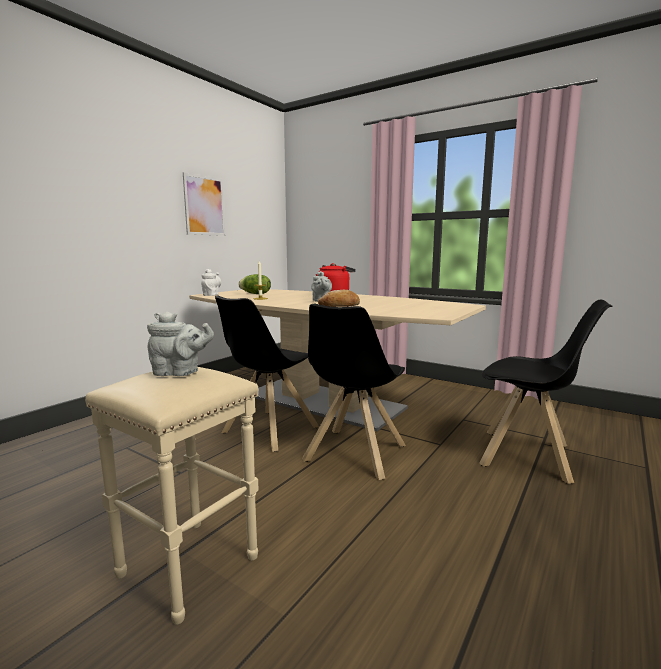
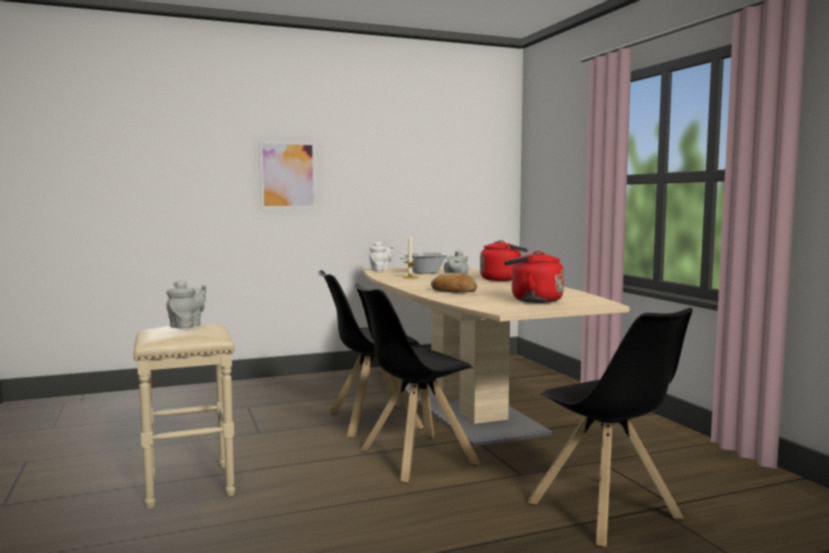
camera: 35 degrees right, 5 degrees down
grey teapot [147,312,214,376] -> grey teapot turned 105 degrees counterclockwise [167,280,206,328]
picture [183,172,225,236] -> picture moved to [259,141,316,209]
lettuce [238,274,271,294] -> cooking pot [400,252,450,274]
none -> red kettle [504,251,564,303]

